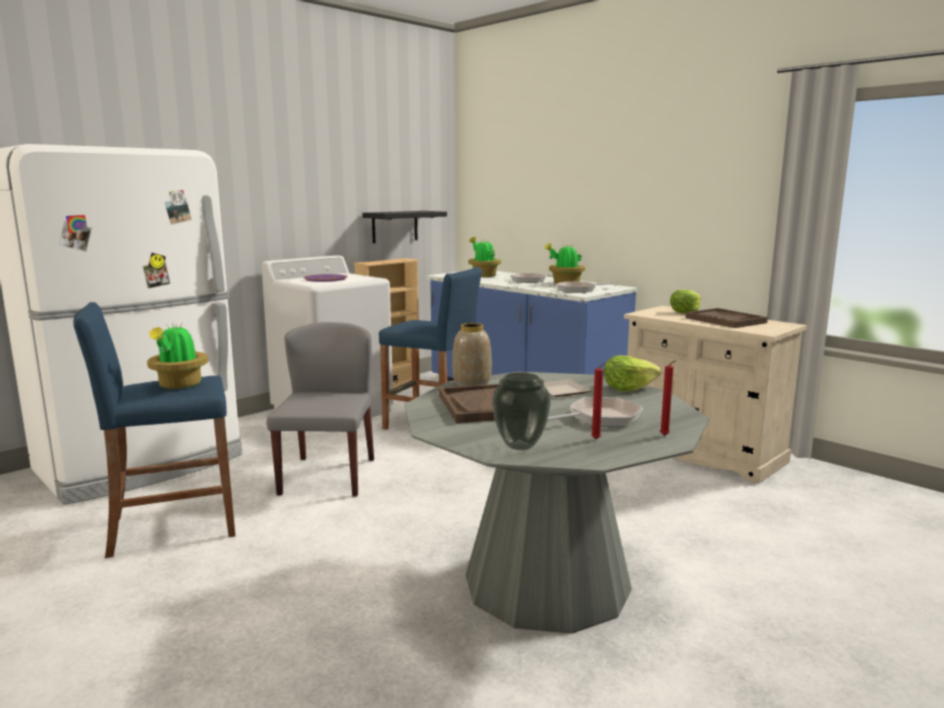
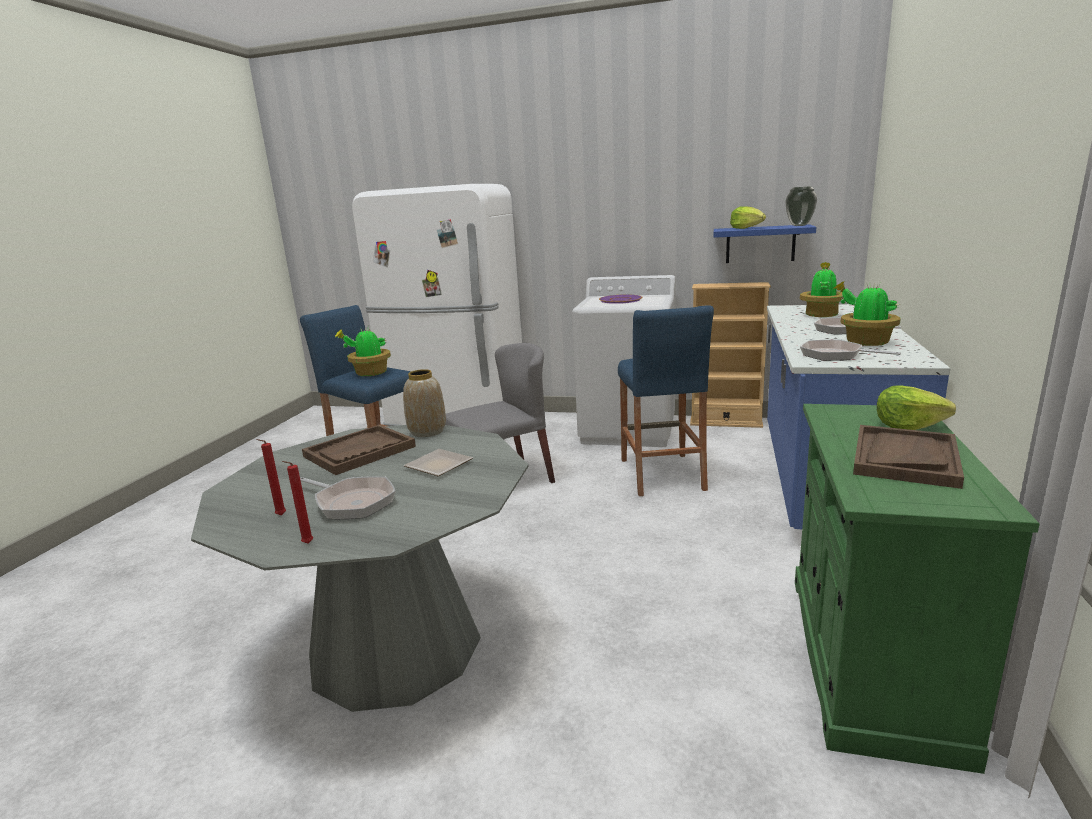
camera: 60 degrees right, 5 degrees up
black shelf [363,211,447,243] -> blue shelf [713,224,816,263]
vase [492,372,551,450] -> vase moved to [785,186,817,226]
lettuce [604,355,661,391] -> lettuce moved to [730,206,766,229]
beige cabinet [624,306,807,484] -> green cabinet [795,404,1040,774]

